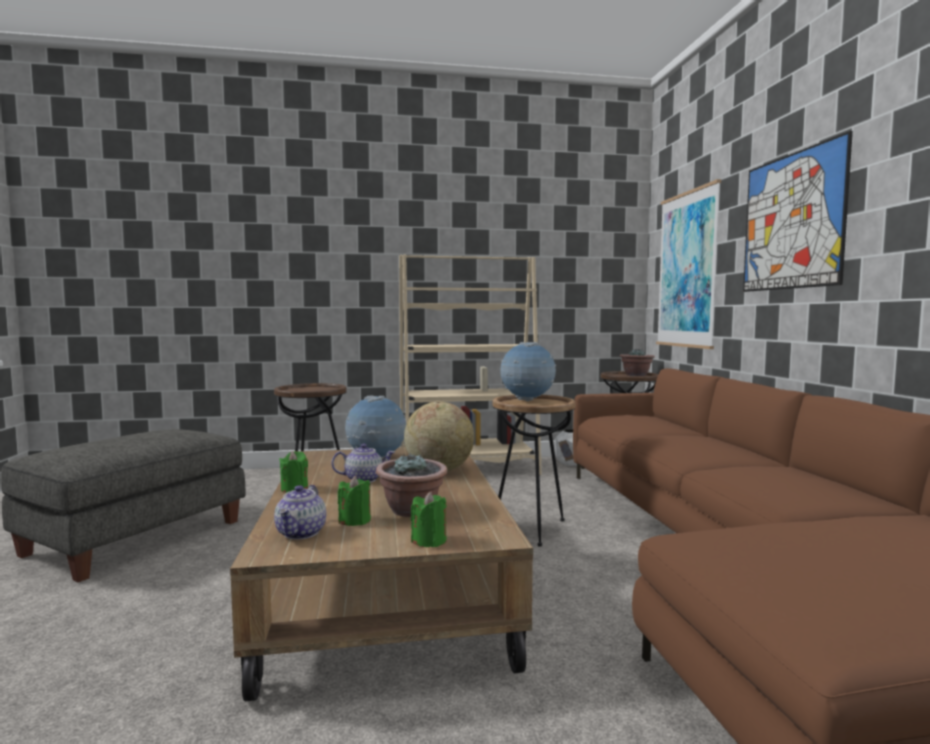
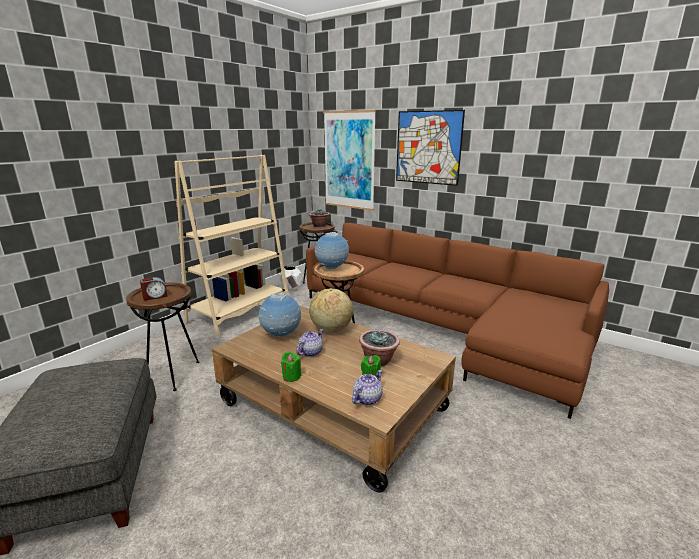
camera: 45 degrees left, 15 degrees up
teapot [274,485,326,539] -> teapot turned 105 degrees counterclockwise [352,370,383,405]
green candle [411,492,447,547] -> none
none -> alarm clock [140,277,168,300]

